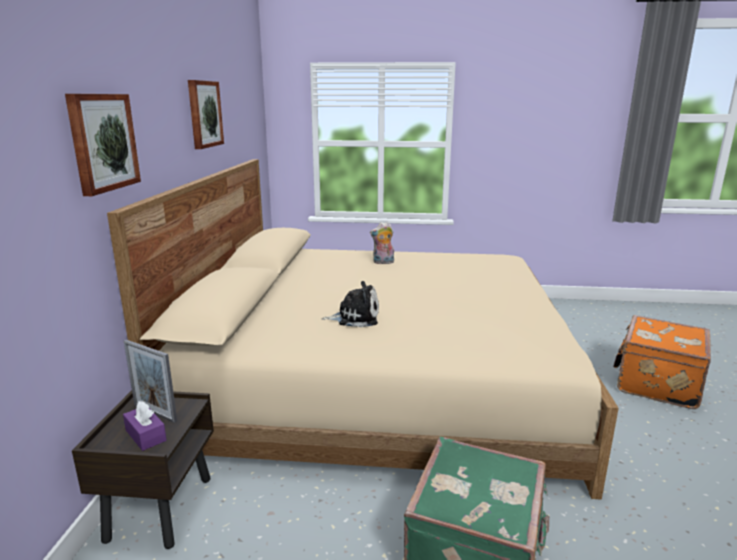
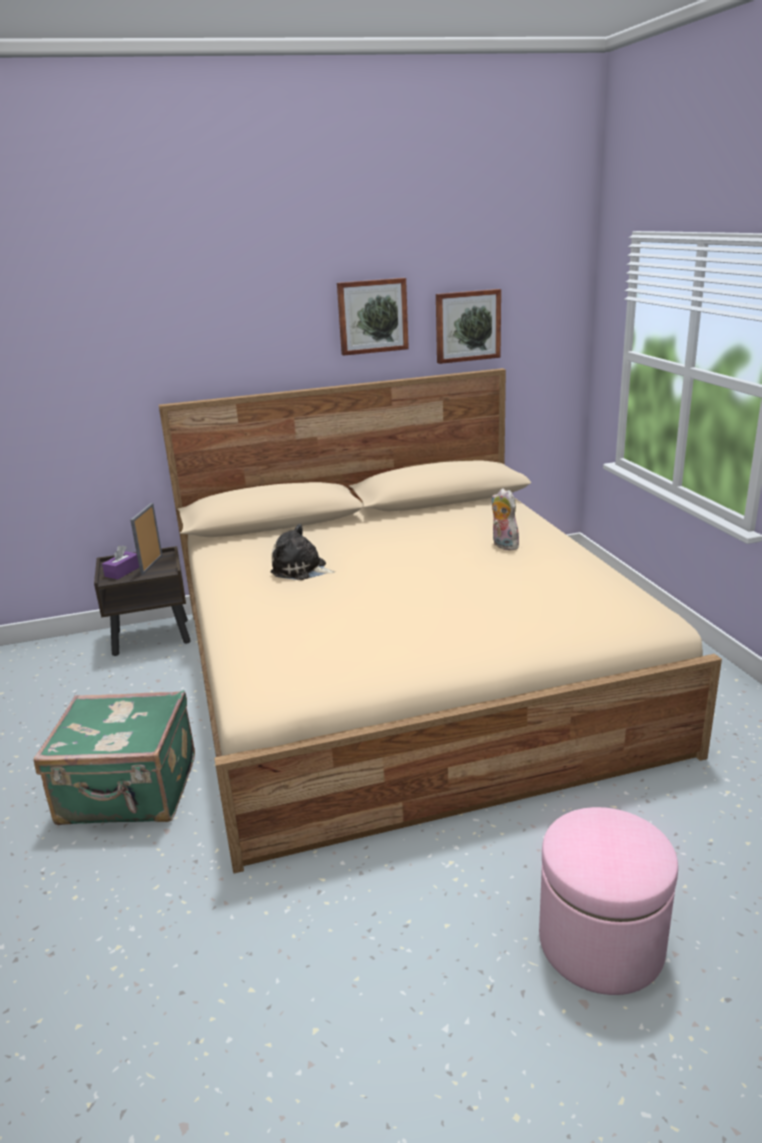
camera: 70 degrees right, 5 degrees up
picture [65,94,141,196] -> picture moved to [436,289,501,364]
plush toy [322,281,379,327] -> plush toy turned 135 degrees clockwise [270,524,335,580]
orange suitcase [613,315,711,409] -> pink ottoman [539,807,678,995]

